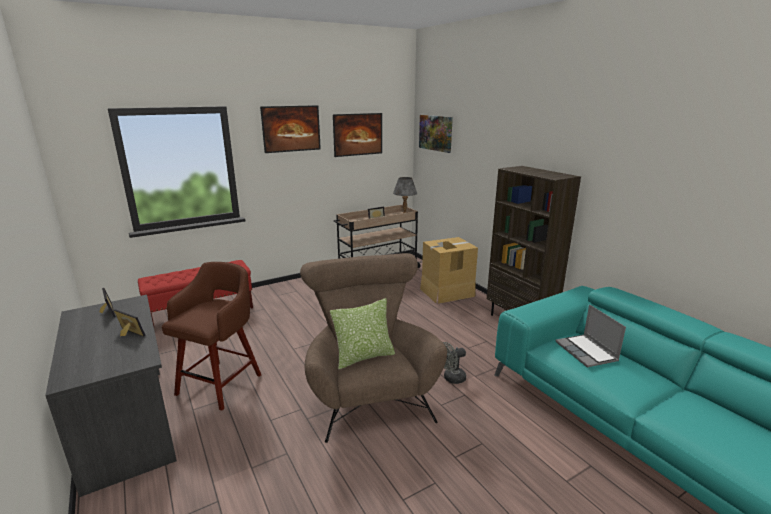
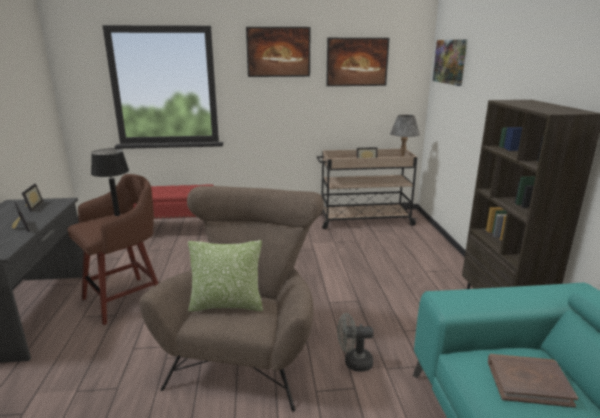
camera: 25 degrees right, 0 degrees up
cardboard box [420,237,478,304] -> none
laptop [555,304,626,367] -> brown book [488,354,578,408]
none -> black table lamp [91,148,129,216]

